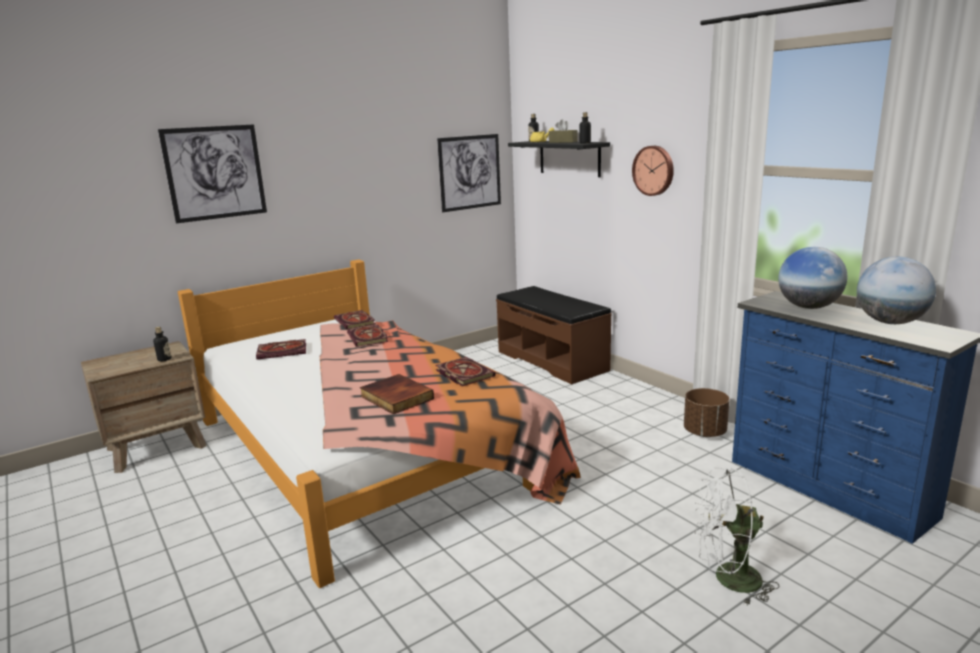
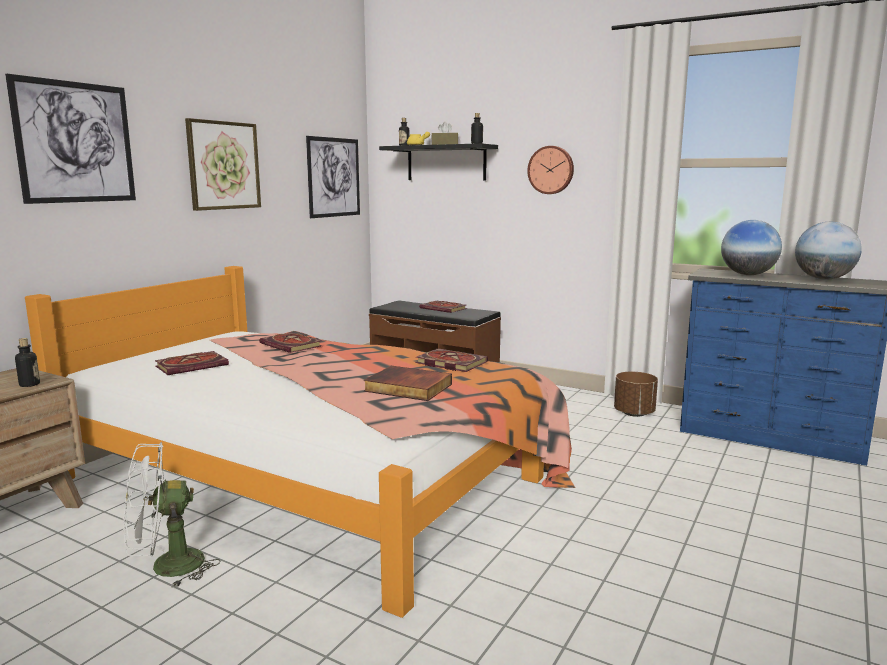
camera: 25 degrees left, 5 degrees down
book [334,310,375,329] -> book moved to [419,301,467,313]
white fan [694,467,779,605] -> white fan moved to [123,442,220,588]
none -> picture [185,118,261,211]

